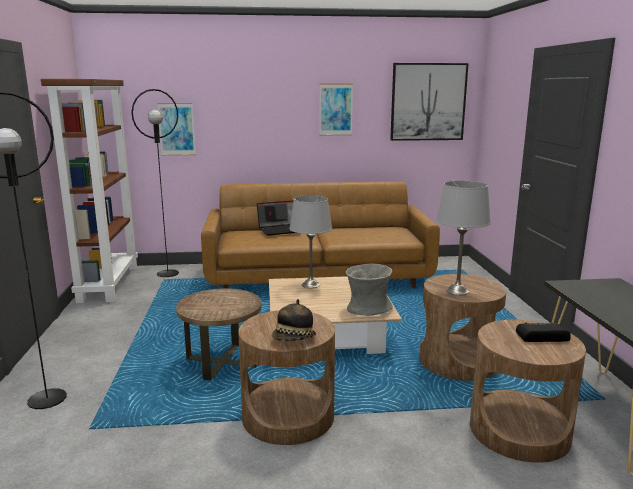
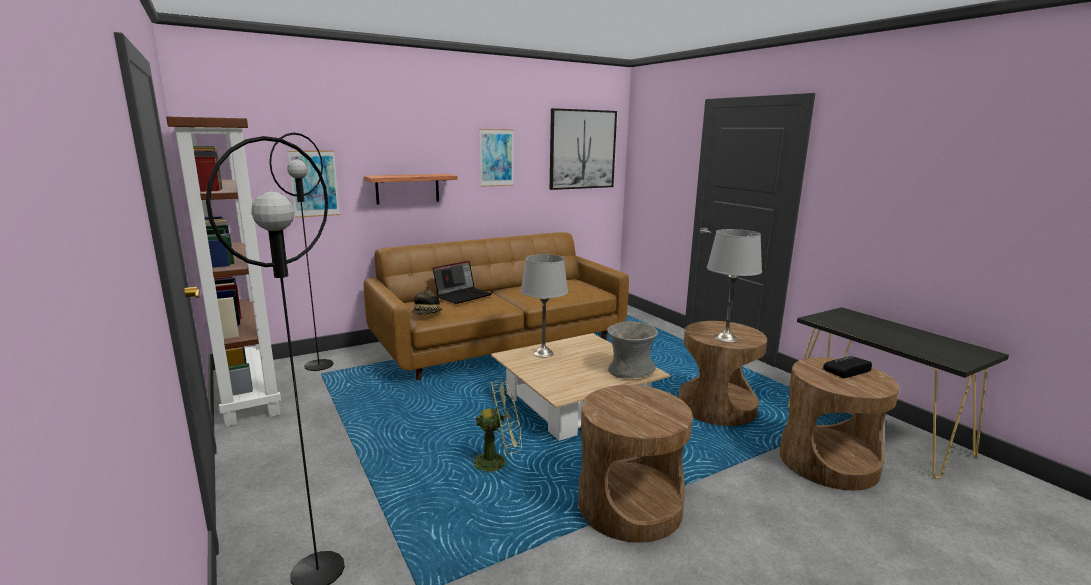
camera: 25 degrees left, 0 degrees up
brown side table [176,288,261,381] -> green fan [468,380,522,473]
hat [272,299,316,341] -> hat moved to [412,287,442,315]
none -> shelf [364,174,457,205]

